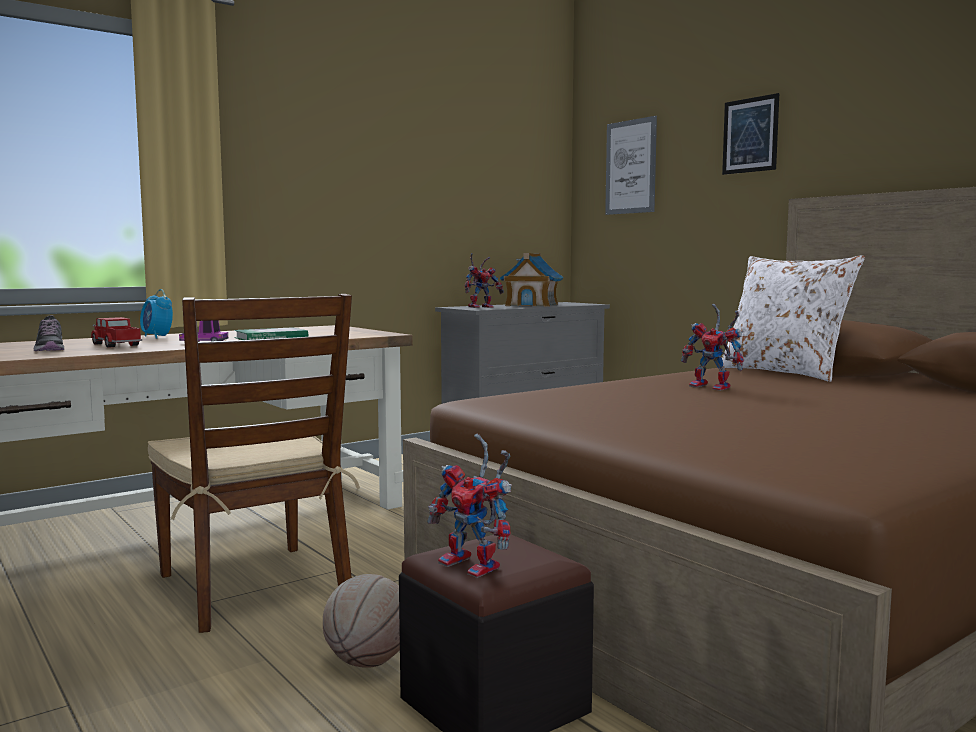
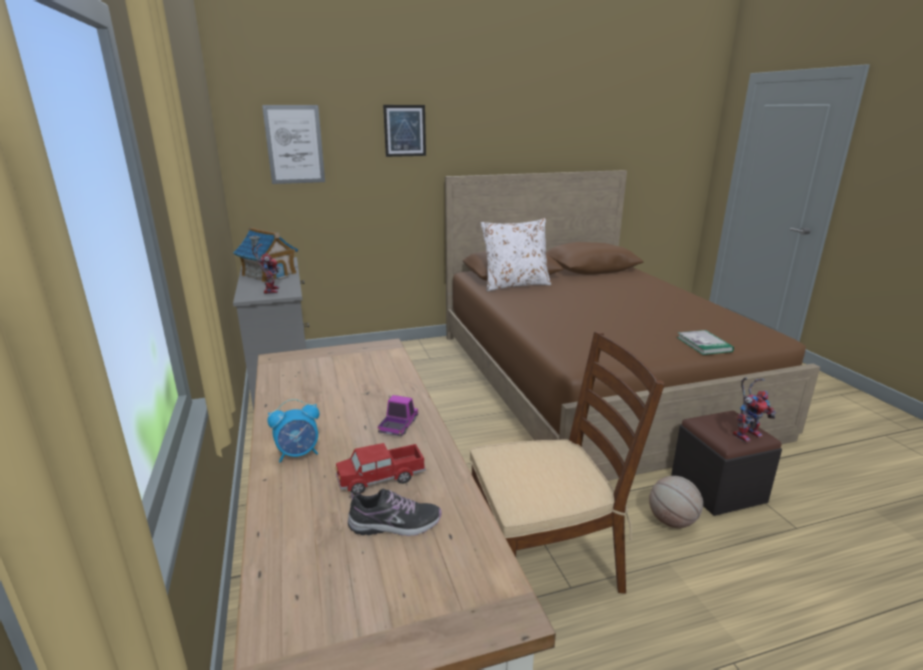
camera: 70 degrees left, 15 degrees up
book [234,327,308,340] -> book moved to [677,330,734,355]
toy robot [681,304,744,391] -> none

